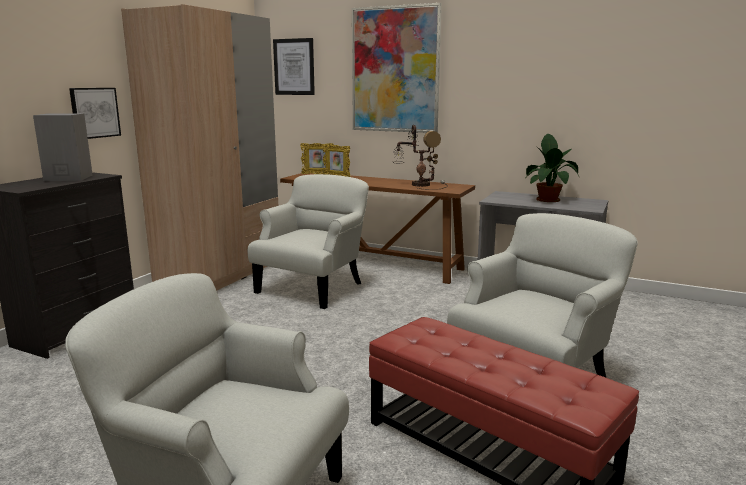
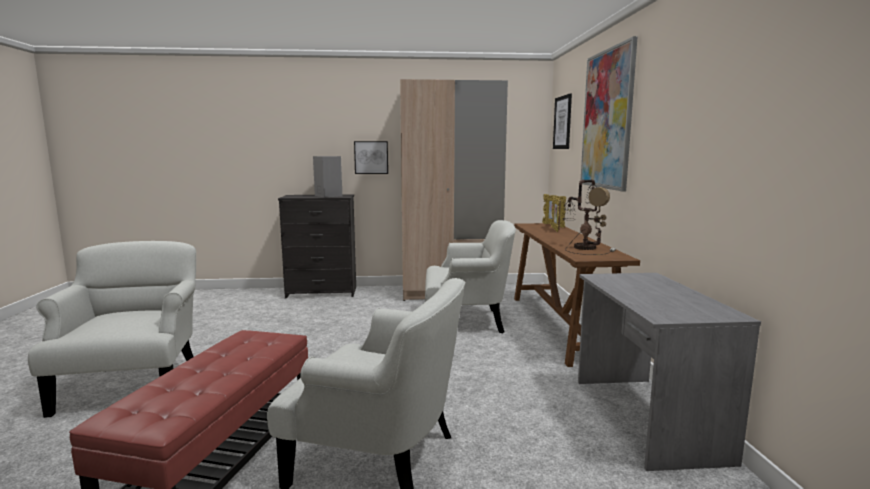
camera: 60 degrees right, 5 degrees down
potted plant [525,134,580,202] -> none

